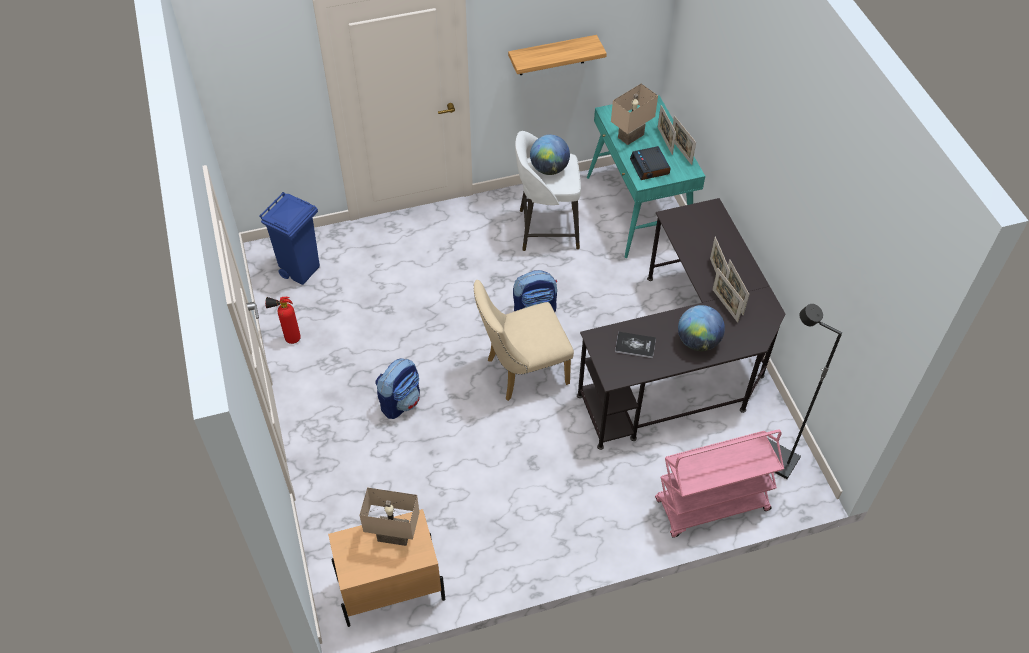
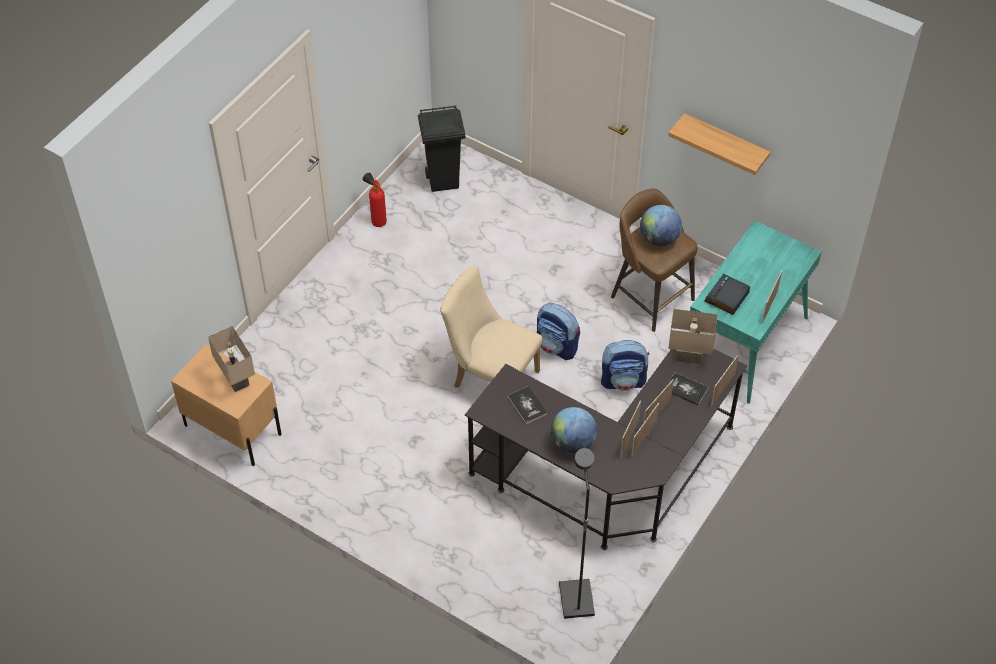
camera: 50 degrees right, 0 degrees up
blue trash can [259,192,320,285] -> black trash can [418,105,465,192]
backpack [375,359,420,419] -> backpack moved to [601,340,649,391]
white stool [515,131,581,251] -> brown stool [611,189,698,332]
beige table lamp [611,84,658,145] -> beige table lamp moved to [668,309,718,364]
pink cart [655,429,784,538] -> none
picture frame [657,105,676,155] -> picture frame moved to [711,354,739,406]
none -> book [667,372,708,405]

